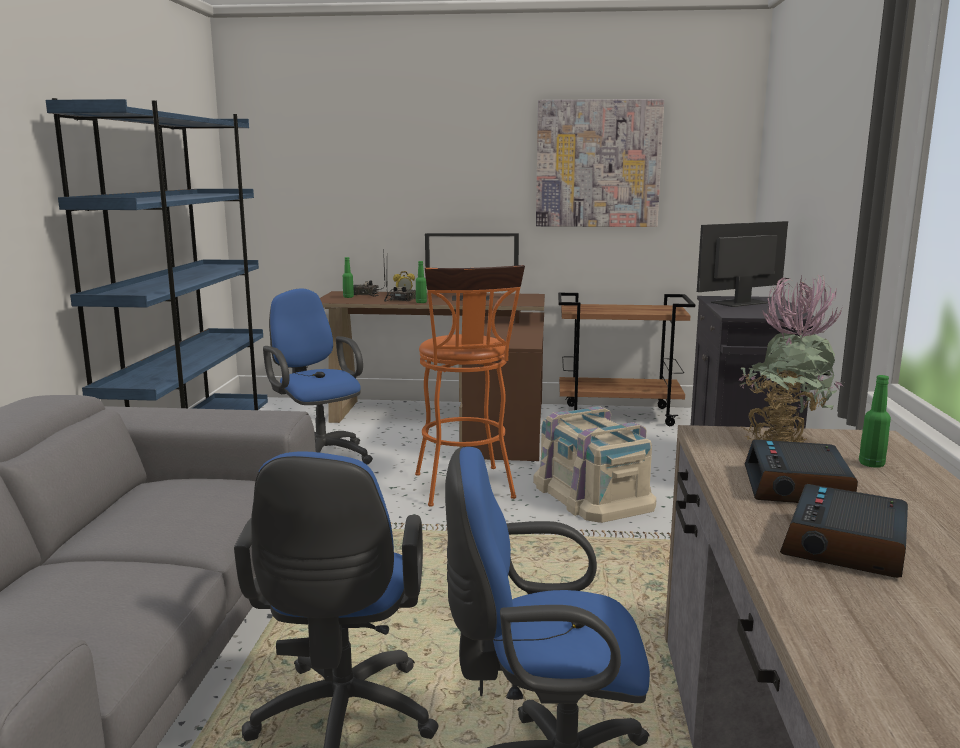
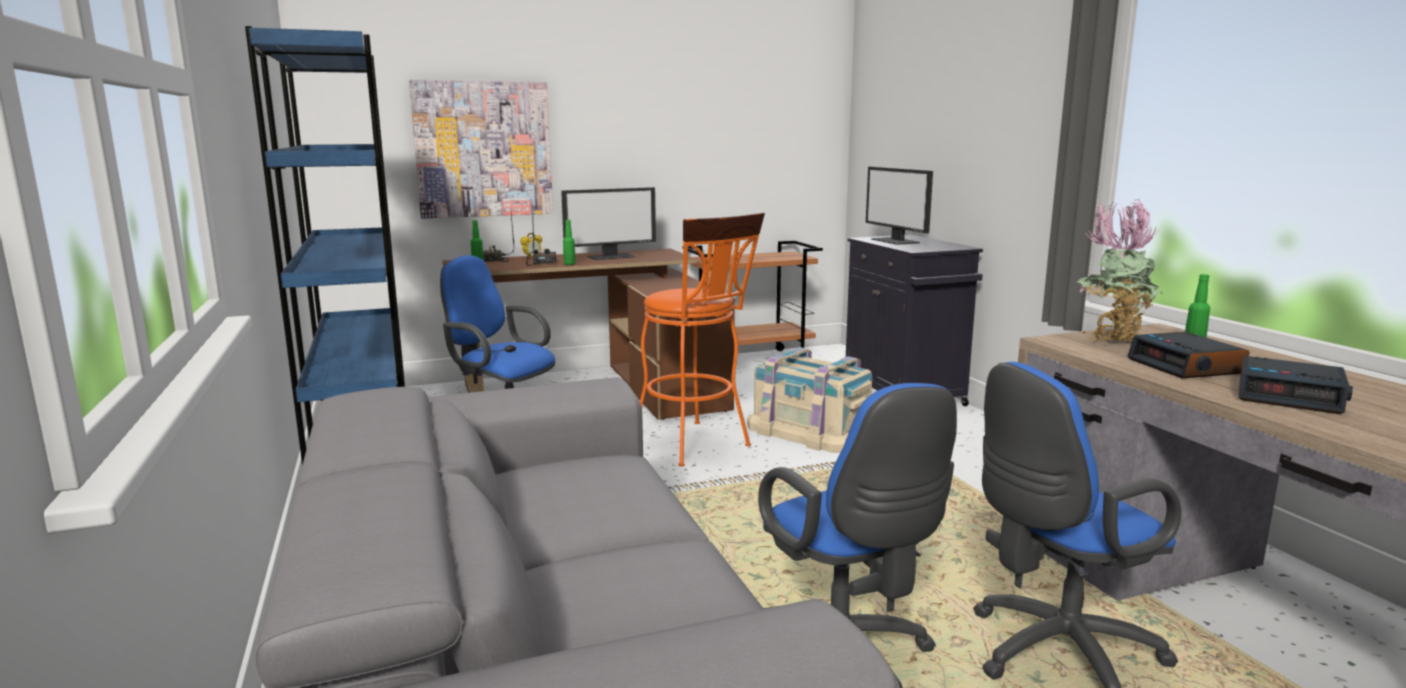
camera: 25 degrees left, 0 degrees up
picture [536,99,664,227] -> picture moved to [409,80,553,219]
monitor [697,221,788,307] -> monitor turned 60 degrees counterclockwise [866,167,933,245]
alarm clock [780,484,908,578] -> alarm clock turned 60 degrees counterclockwise [1238,356,1353,414]

